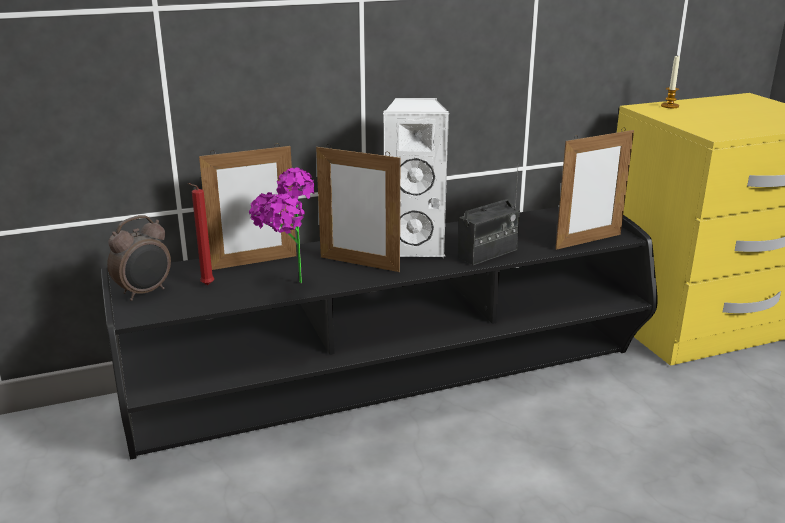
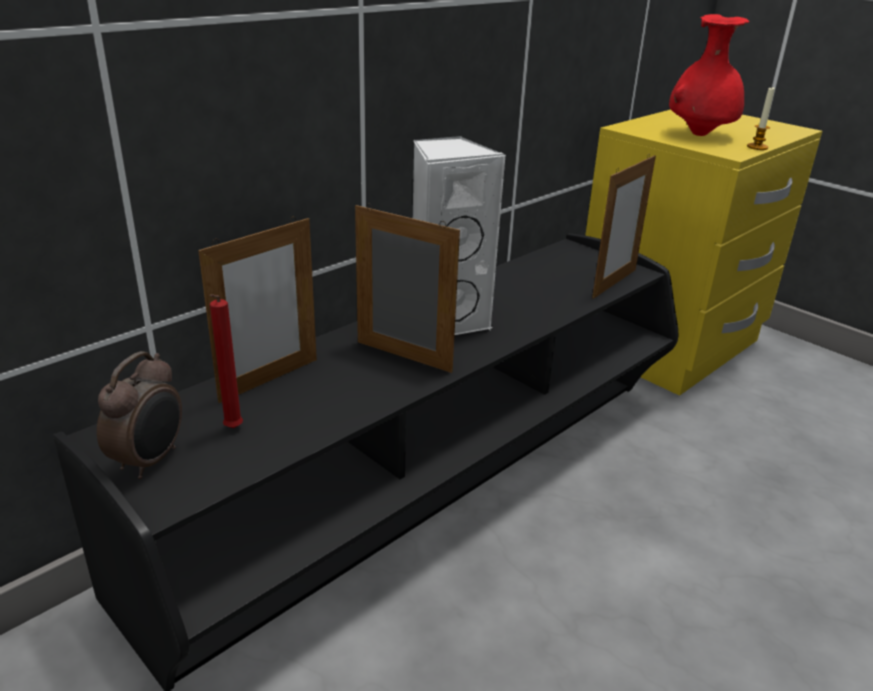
camera: 25 degrees left, 5 degrees up
potted plant [249,168,314,283] -> none
picture frame [316,144,400,272] -> picture frame turned 150 degrees counterclockwise [355,204,460,373]
radio [458,163,520,265] -> none
candle [661,54,680,108] -> candle moved to [747,87,775,150]
none -> red vase [669,14,750,136]

